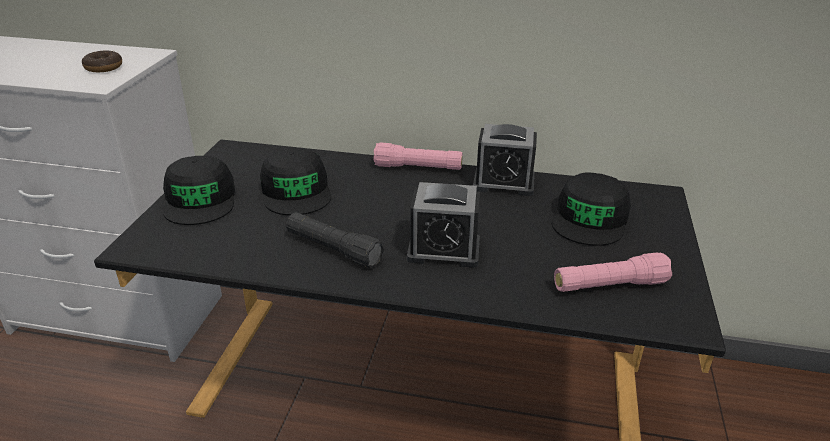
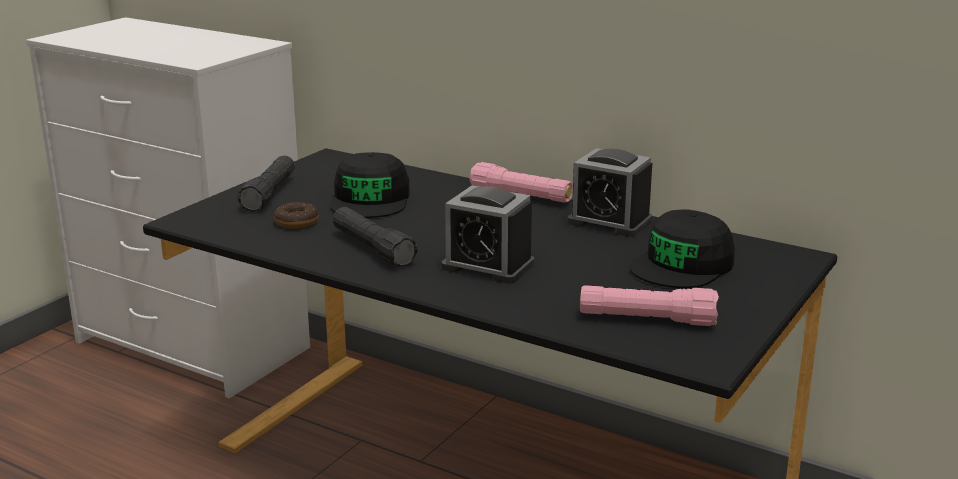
camera: 20 degrees right, 10 degrees down
donut [82,50,122,72] -> donut moved to [274,202,319,229]
black cap [163,156,235,225] -> black flashlight [238,156,295,212]

